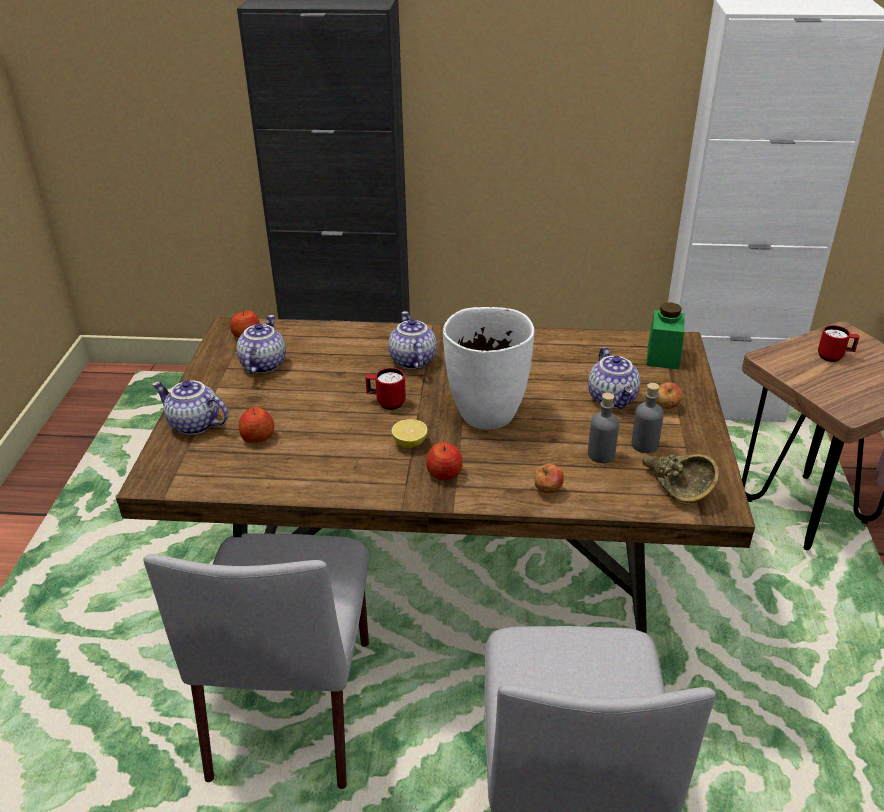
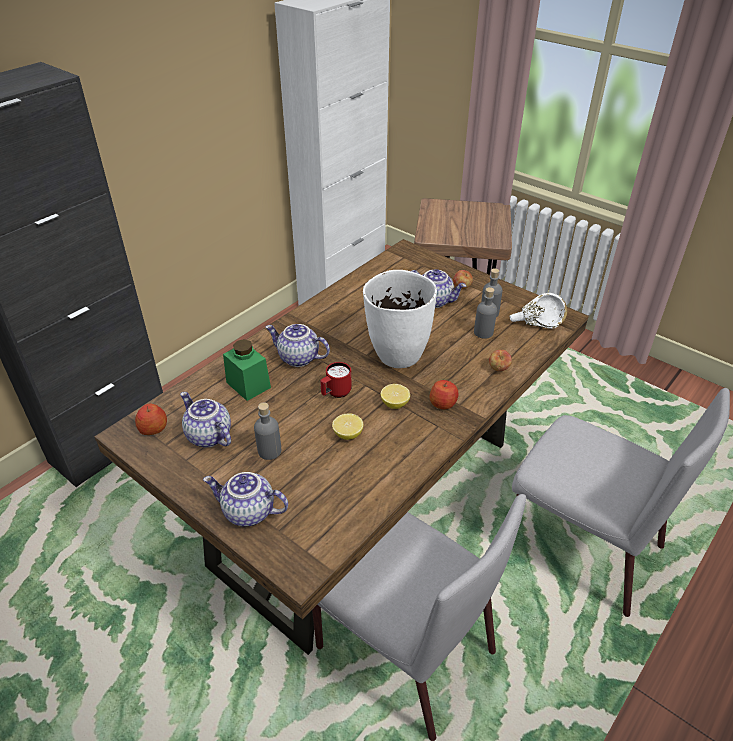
camera: 55 degrees left, 5 degrees up
teapot [152,380,228,435] -> teapot turned 45 degrees clockwise [203,472,288,527]
apple [239,407,274,443] -> none
brown bowl [643,454,719,505] -> white bowl [510,293,567,329]
green jar [646,302,685,369] -> green jar moved to [223,339,271,401]
red mug [818,325,860,362] -> none
none -> grey bottle [254,403,281,460]
none -> lemon [332,413,363,440]

